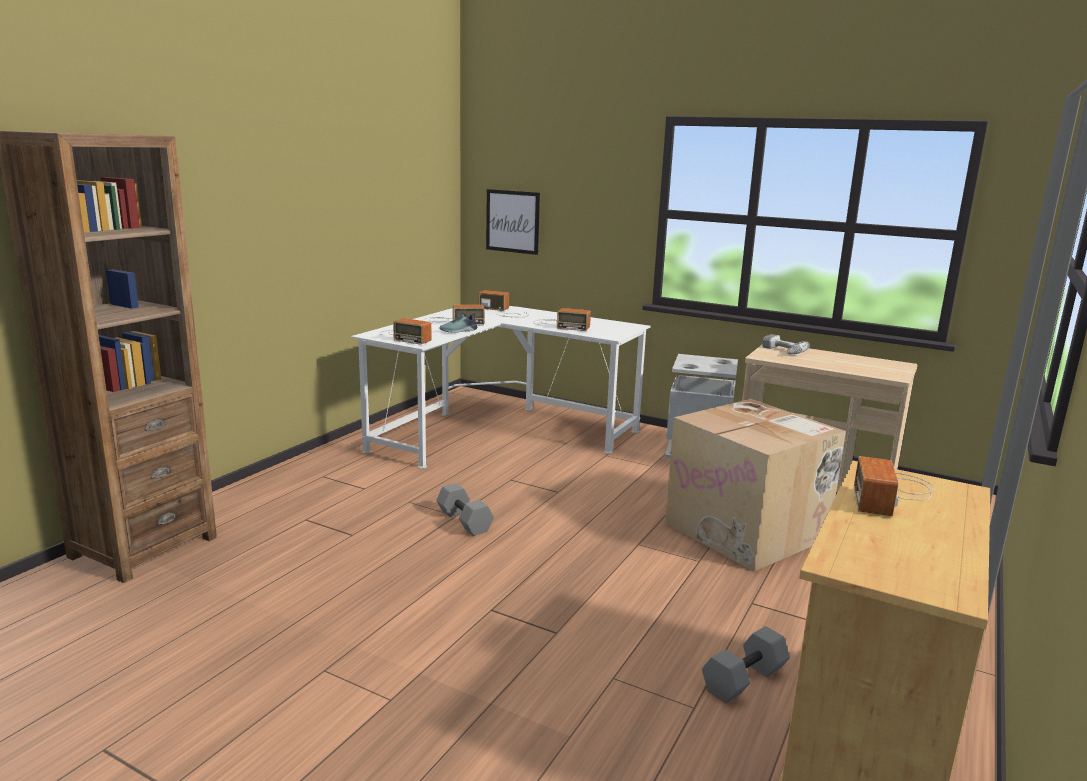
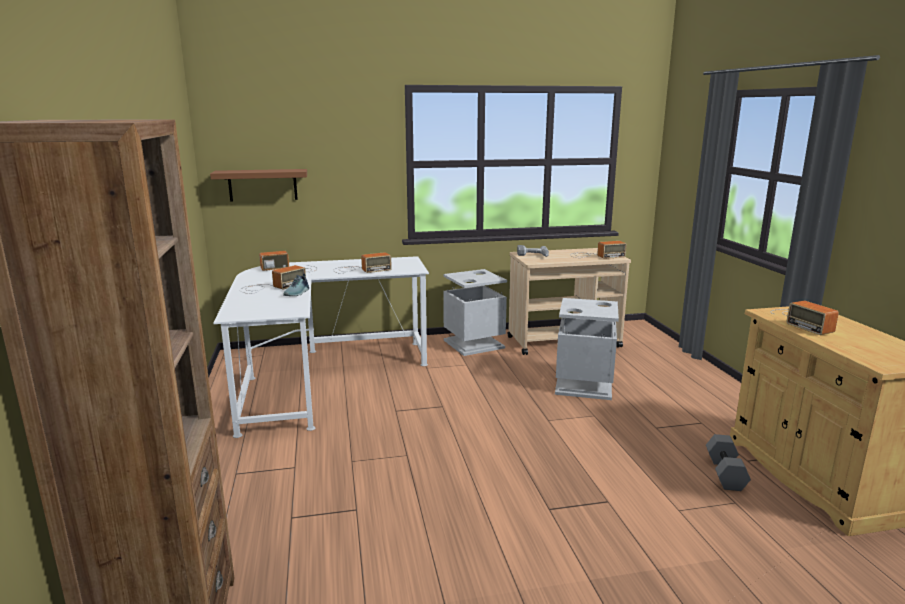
camera: 40 degrees left, 0 degrees up
radio [379,318,432,345] -> radio moved to [570,241,627,259]
grey dumbbell [436,483,494,536] -> none
picture [486,189,540,255] -> brown shelf [210,169,307,202]
cardboard box [665,399,846,572] -> grey trash can [555,298,619,400]

